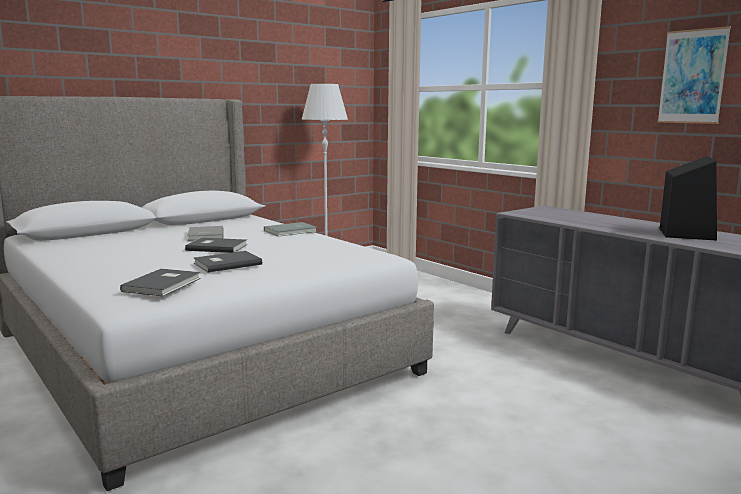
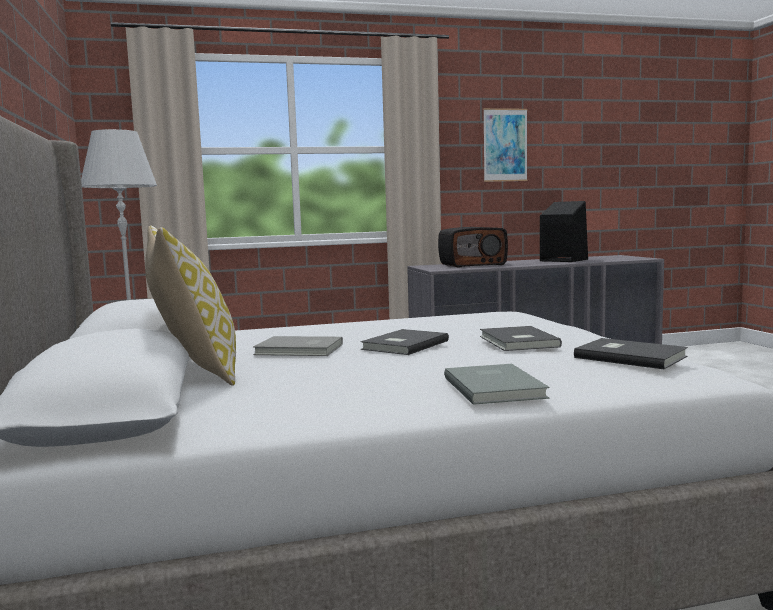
camera: 65 degrees left, 5 degrees down
grey book [264,222,317,237] -> grey book moved to [444,364,549,405]
none -> pillow [145,226,236,386]
none -> radio [438,227,508,267]

